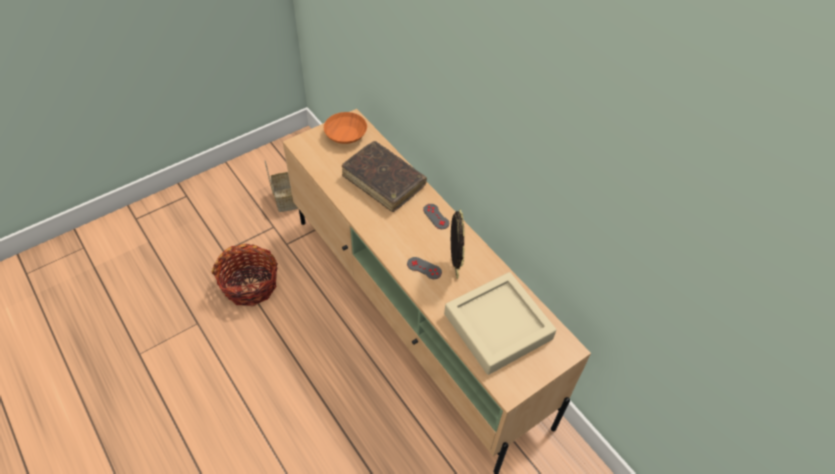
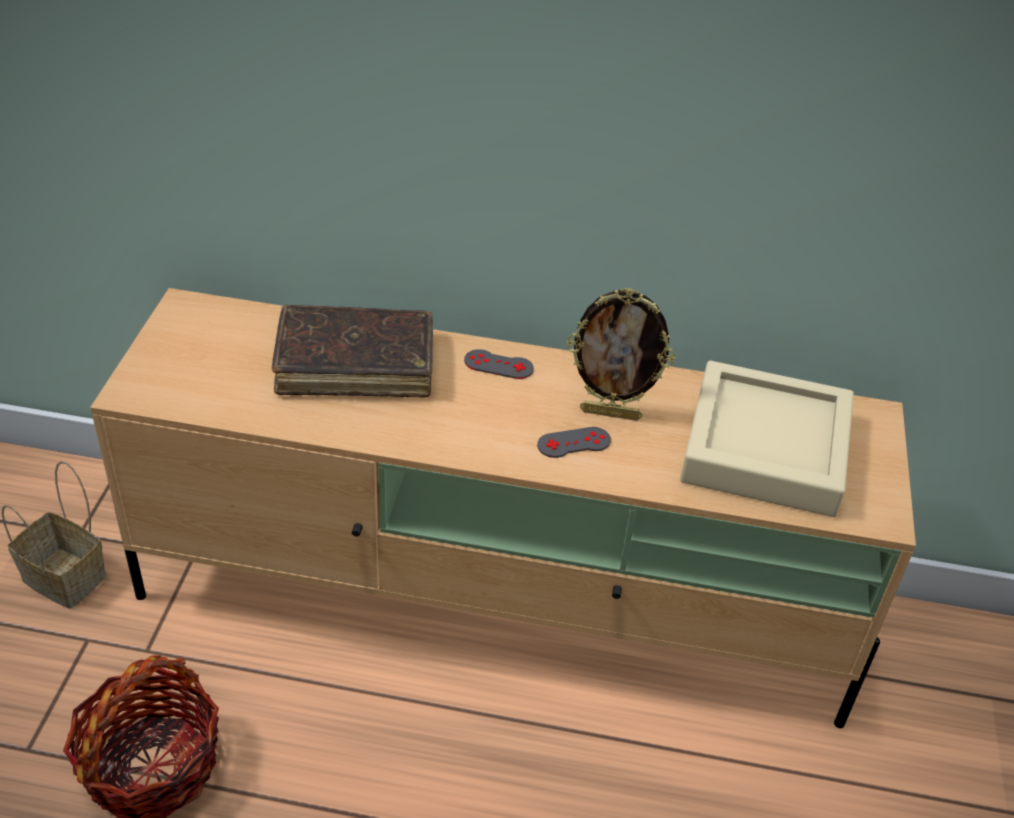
camera: 45 degrees left, 10 degrees down
orange bowl [324,112,367,144] -> none
picture frame [451,209,465,279] -> picture frame turned 150 degrees clockwise [567,288,675,421]

